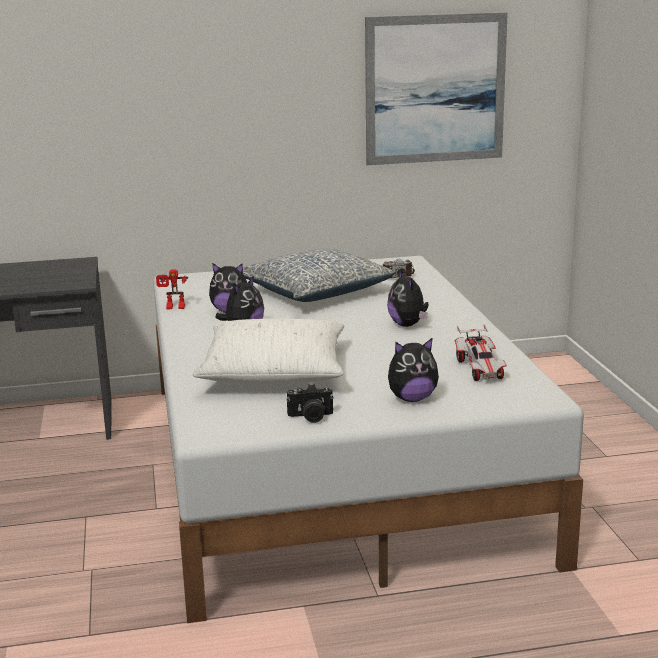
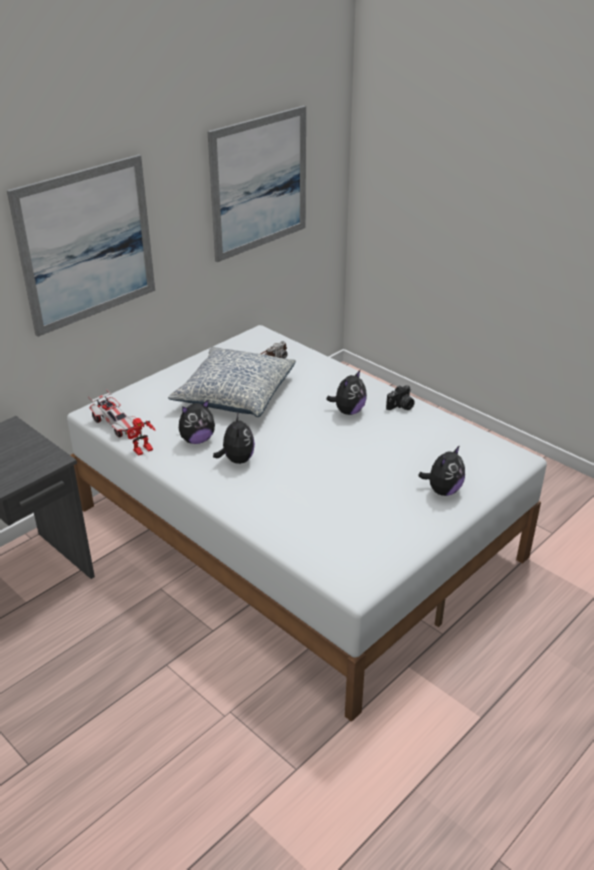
camera: 35 degrees left, 15 degrees up
white pillow [192,319,345,384] -> none
camera [286,384,334,423] -> camera moved to [386,385,415,410]
plush toy [387,269,429,327] -> plush toy turned 90 degrees counterclockwise [326,370,367,415]
toy car [455,324,507,381] -> toy car moved to [88,389,136,438]
none -> picture [7,154,155,337]

